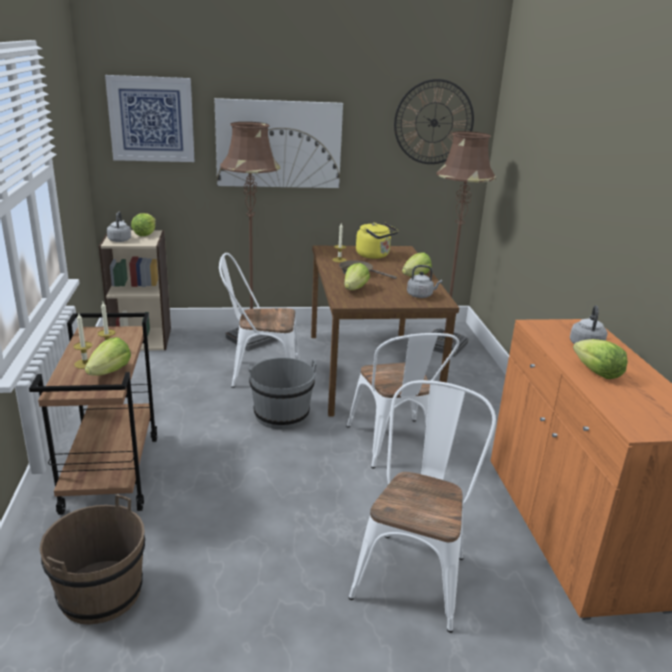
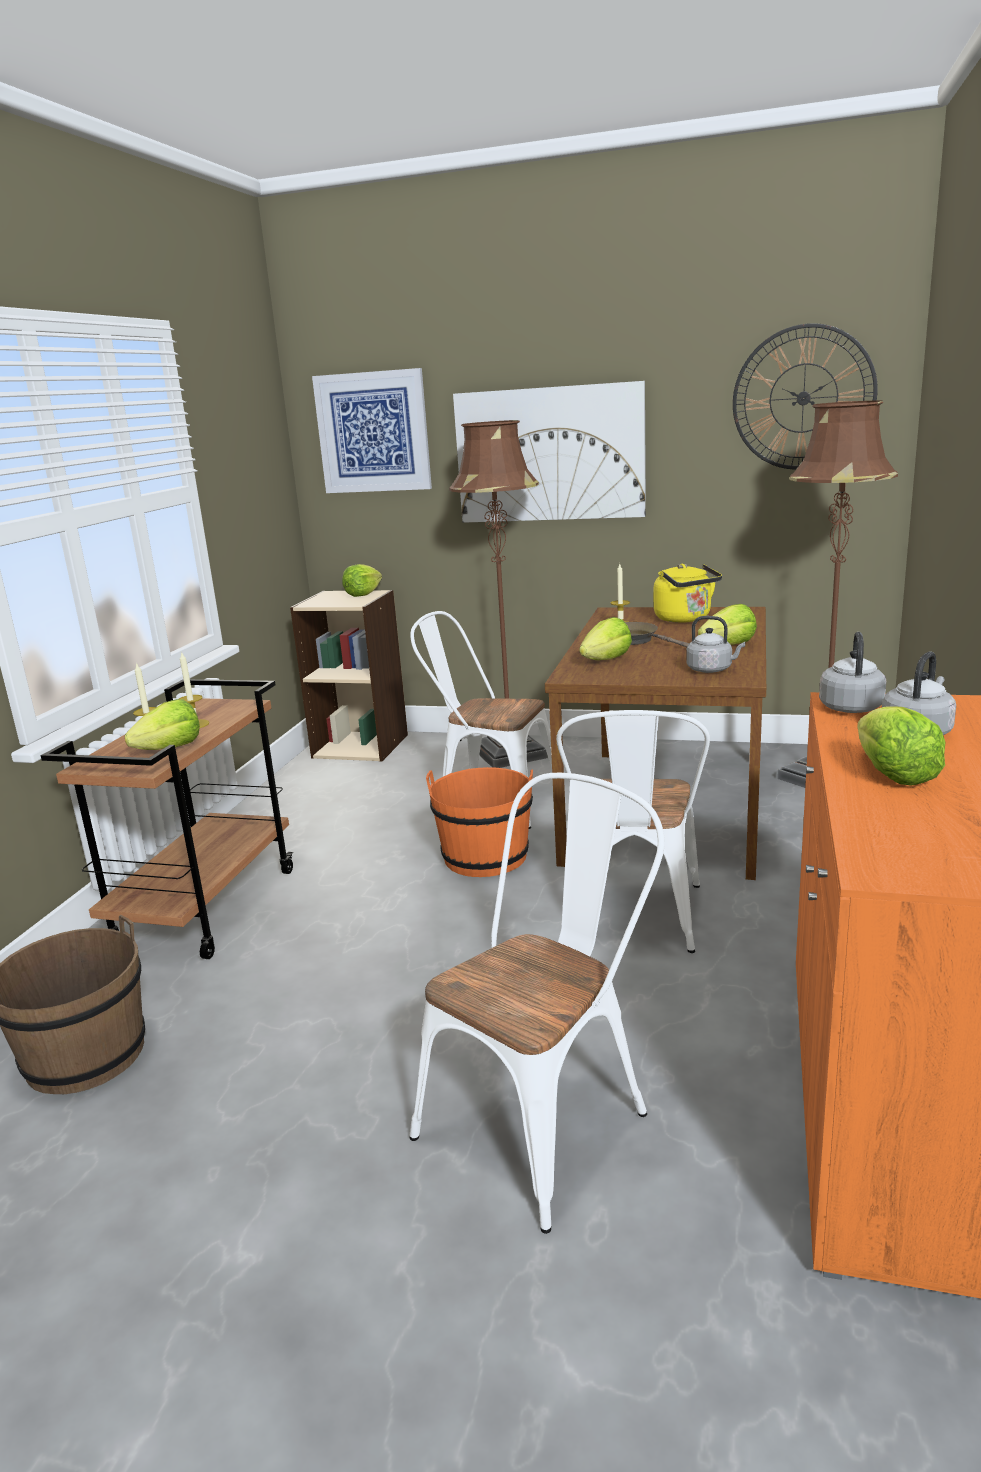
camera: 25 degrees right, 5 degrees down
grey kettle [107,212,131,242] -> grey kettle moved to [819,632,886,713]
grey bucket [248,357,316,429] -> orange bucket [426,767,533,877]

